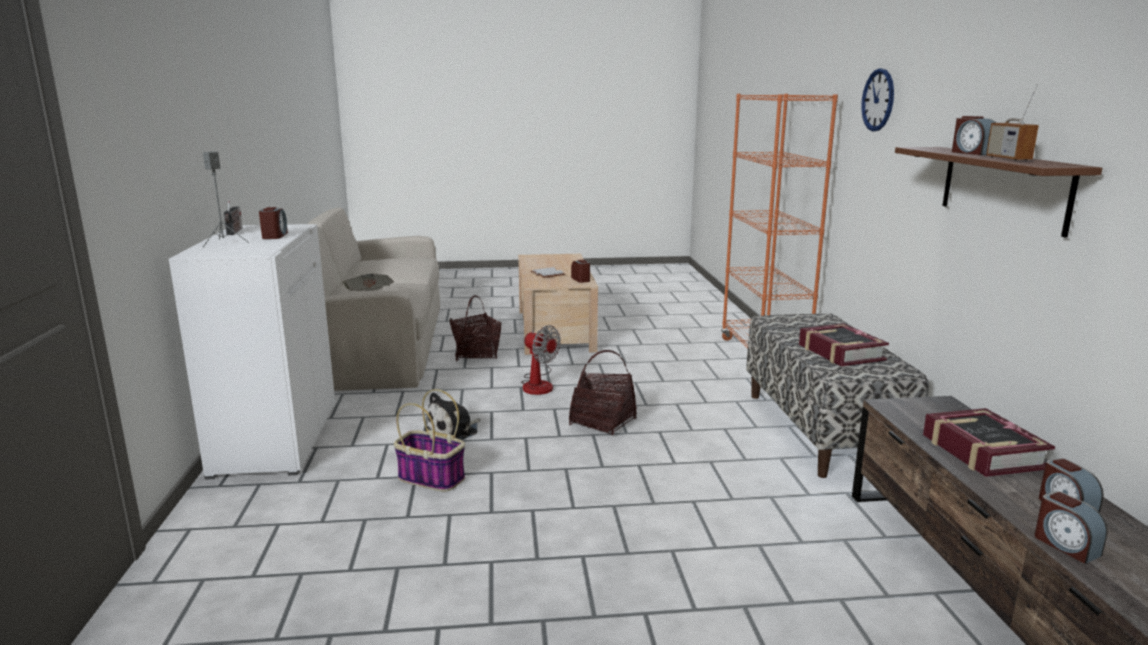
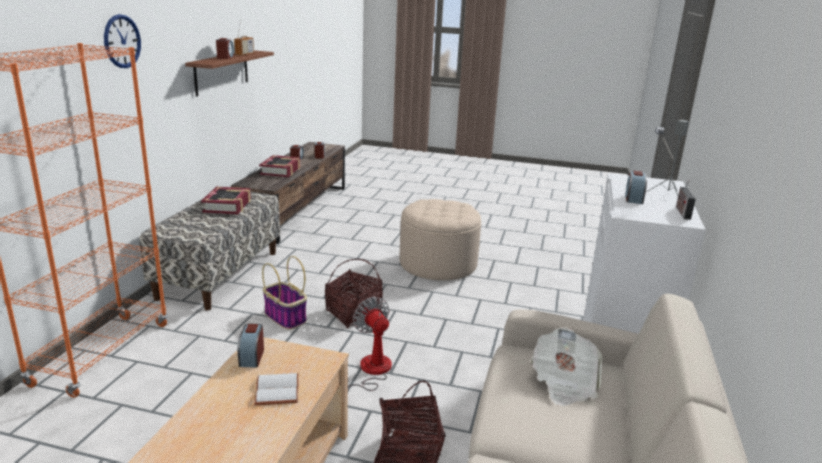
camera: 160 degrees left, 5 degrees up
basket [394,389,465,492] -> basket moved to [262,256,307,330]
plush toy [425,392,481,440] -> none
none -> beige ottoman [400,199,481,281]

